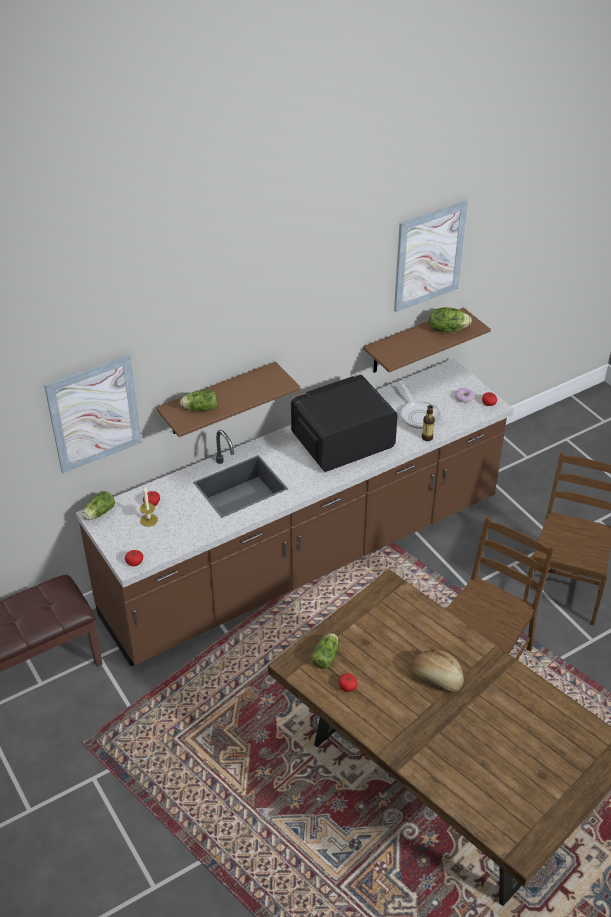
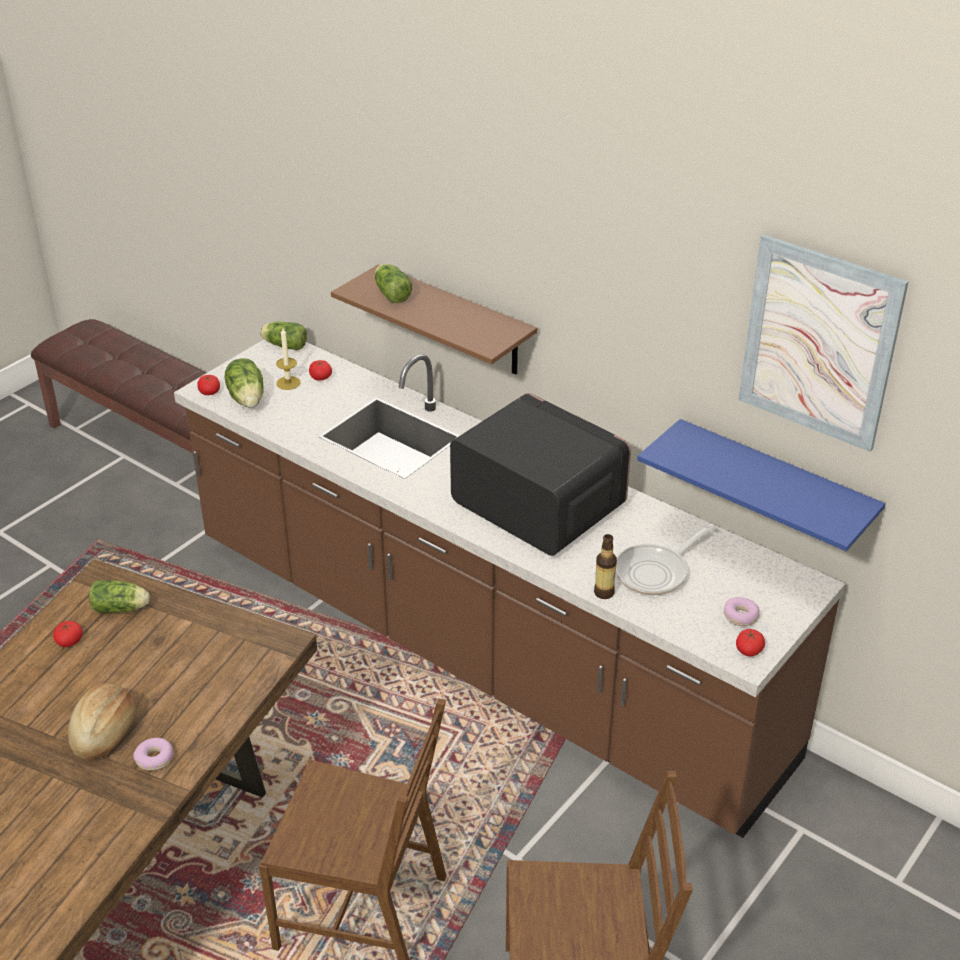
camera: 70 degrees right, 5 degrees down
picture [44,355,142,473] -> none
brown shelf [363,308,491,373] -> blue shelf [637,419,885,551]
lettuce [429,307,472,332] -> lettuce moved to [224,358,264,408]
none -> donut [133,738,173,771]

